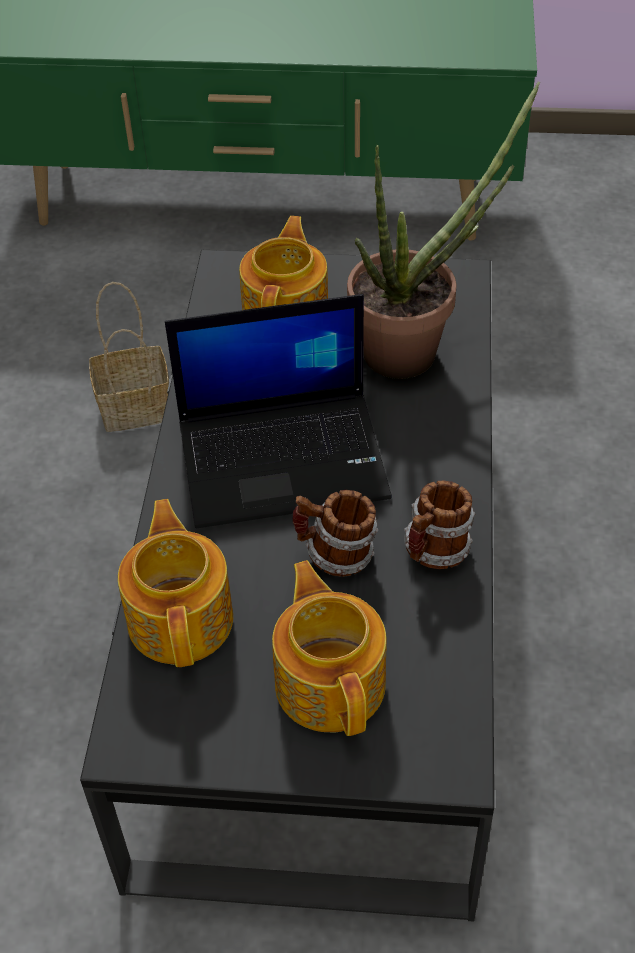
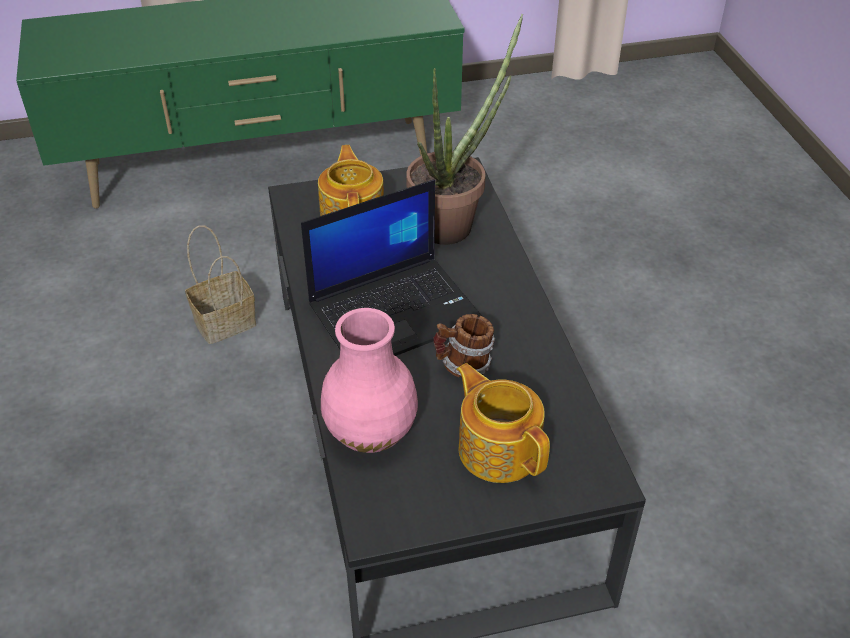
camera: 20 degrees left, 5 degrees down
teapot [118,499,233,667] -> pink vase [321,308,418,453]
mug [404,480,475,569] -> none

